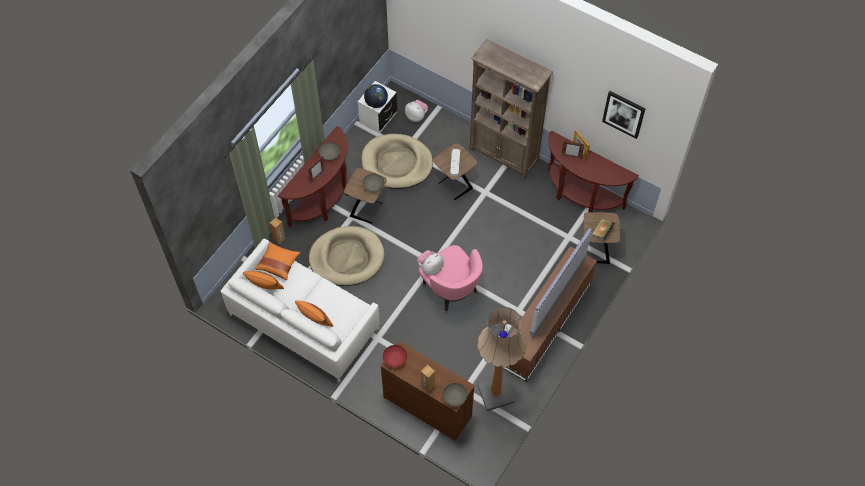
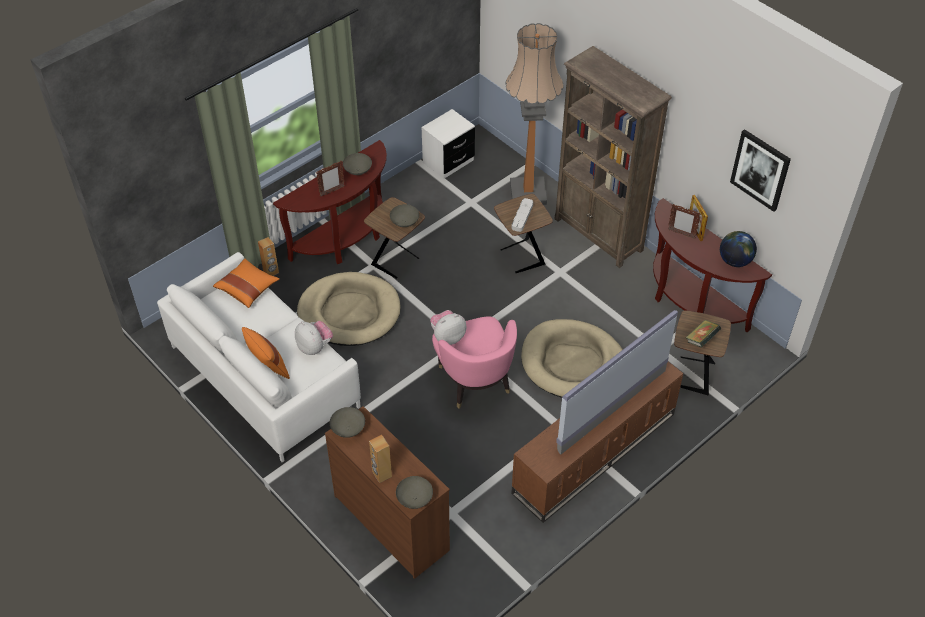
camera: 15 degrees right, 10 degrees down
orange pillow [243,271,284,290] -> none
beige dog bed [361,134,433,189] -> beige dog bed moved to [521,319,623,398]
globe [364,84,388,108] -> globe moved to [720,231,757,267]
red bowl [383,345,407,367] -> grey bowl [330,407,365,438]
plush toy [405,100,428,122] -> plush toy moved to [295,321,333,355]
floor lamp [477,307,526,411] -> floor lamp moved to [506,23,563,205]

